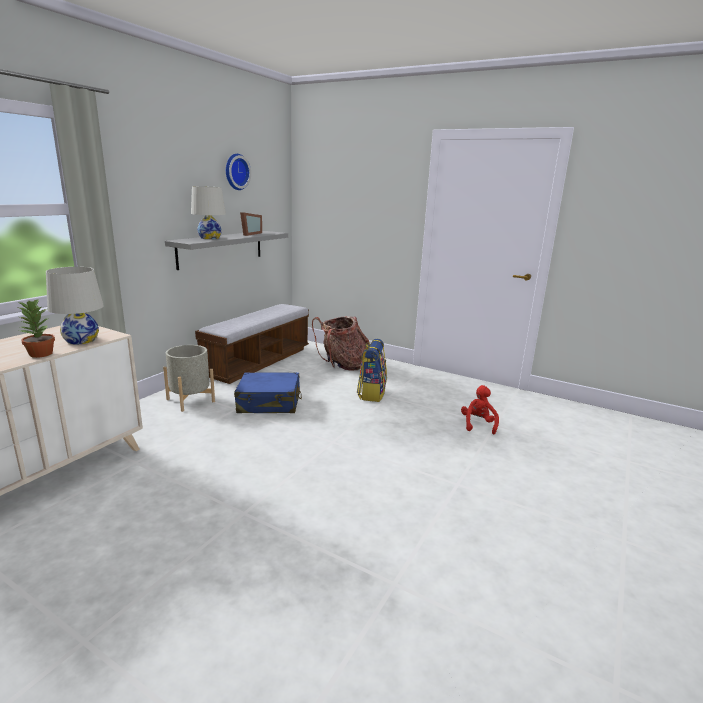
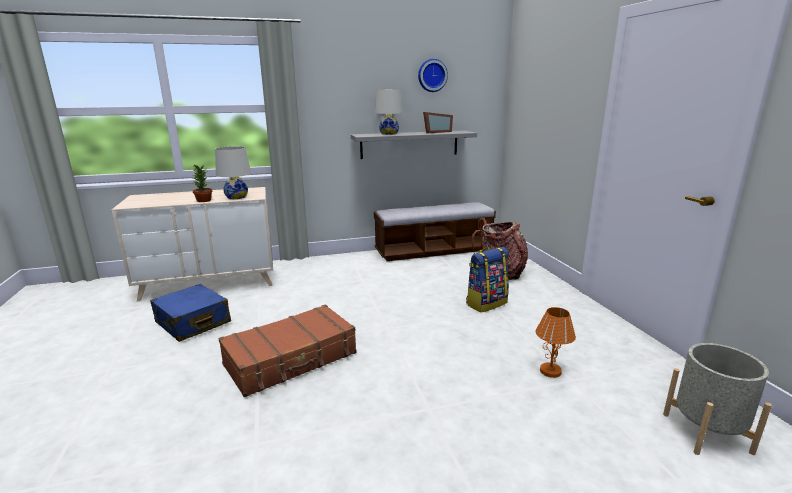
camera: 45 degrees right, 0 degrees up
grey planter [163,345,215,412] -> grey planter moved to [663,343,772,455]
blue suitcase [234,372,302,413] -> blue suitcase moved to [150,284,231,342]
red plush toy [461,385,499,434] -> orange table lamp [536,307,576,378]
none -> brown suitcase [218,304,356,397]

